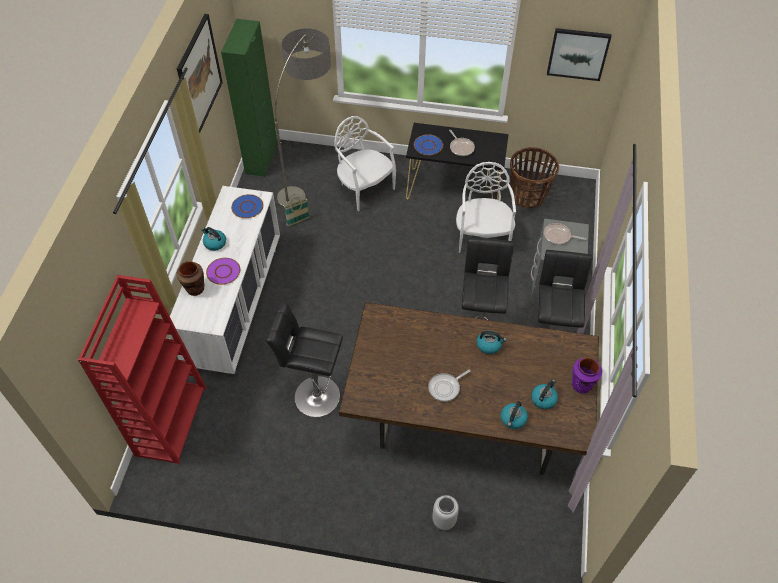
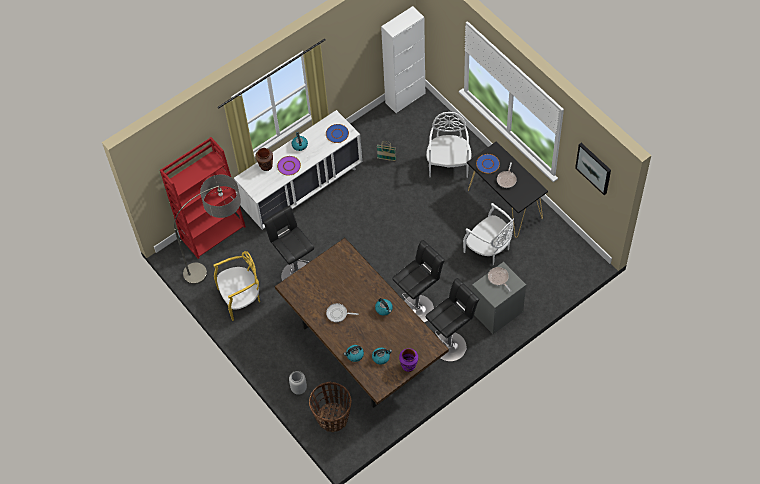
camera: 45 degrees right, 5 degrees up
picture [177,14,223,133] -> none
green cabinet [221,19,278,177] -> white cabinet [381,6,425,113]
floor lamp [275,28,331,209] -> floor lamp moved to [174,175,241,285]
white chair [456,162,516,253] -> white chair turned 90 degrees clockwise [463,203,514,266]
basket [510,147,559,208] -> basket moved to [309,382,351,432]
none -> yellow chair [213,251,260,321]

